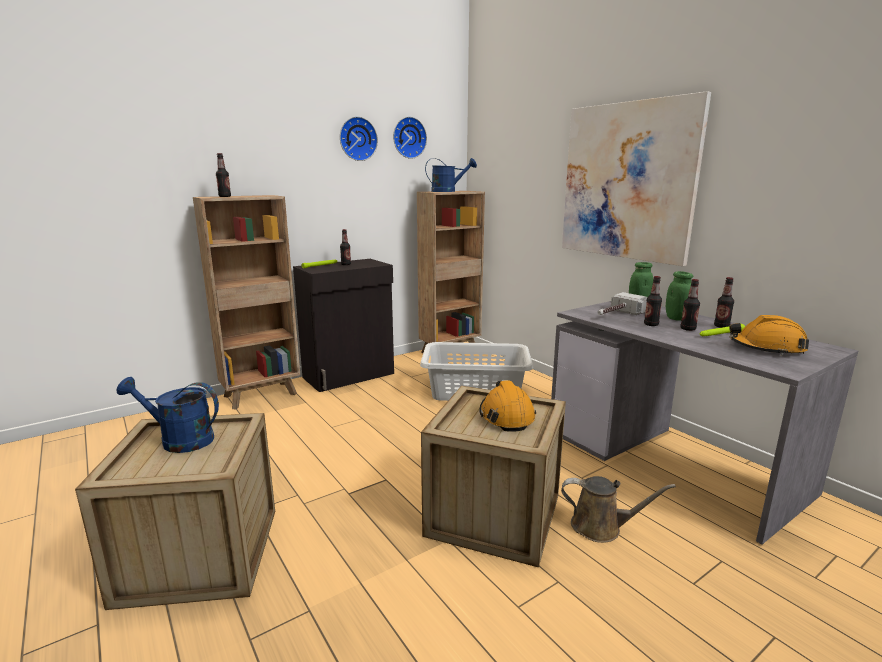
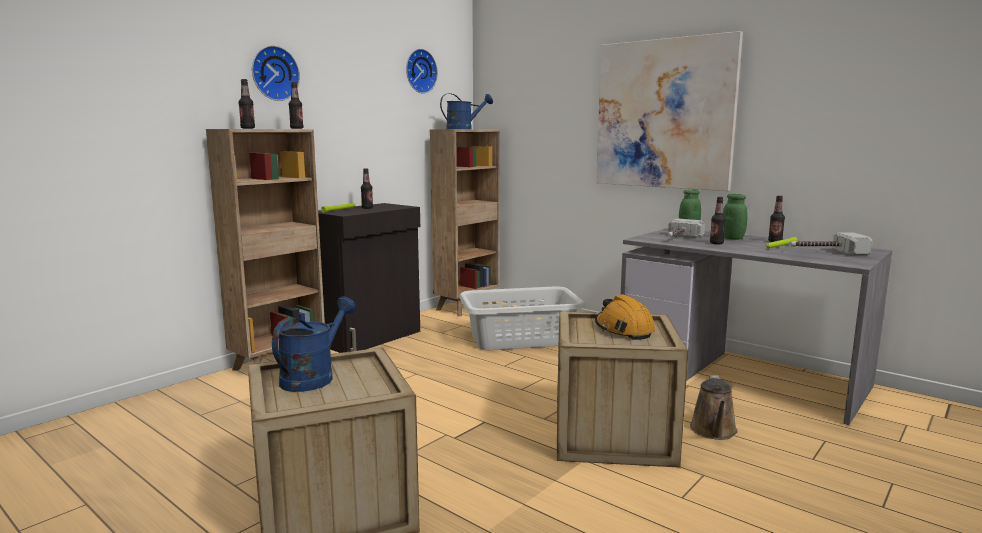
camera: 15 degrees left, 5 degrees down
blue watering can [117,377,219,453] -> blue watering can turned 120 degrees clockwise [272,296,356,392]
wall clock [340,117,378,161] -> wall clock moved to [252,45,300,101]
brown watering can [561,476,676,543] -> brown watering can turned 105 degrees clockwise [690,375,738,440]
bottle [680,279,700,331] -> bottle moved to [289,82,303,129]
orange hard hat [729,315,809,356] -> hammer [790,232,872,256]

